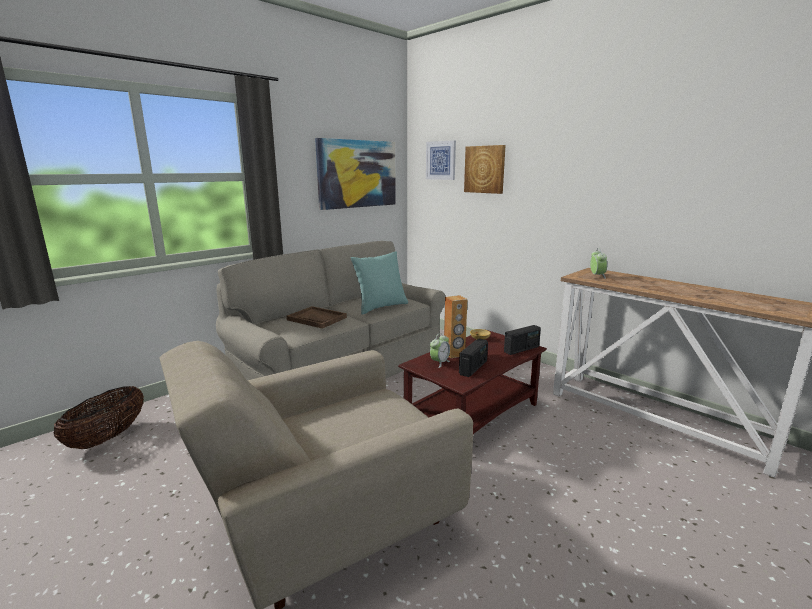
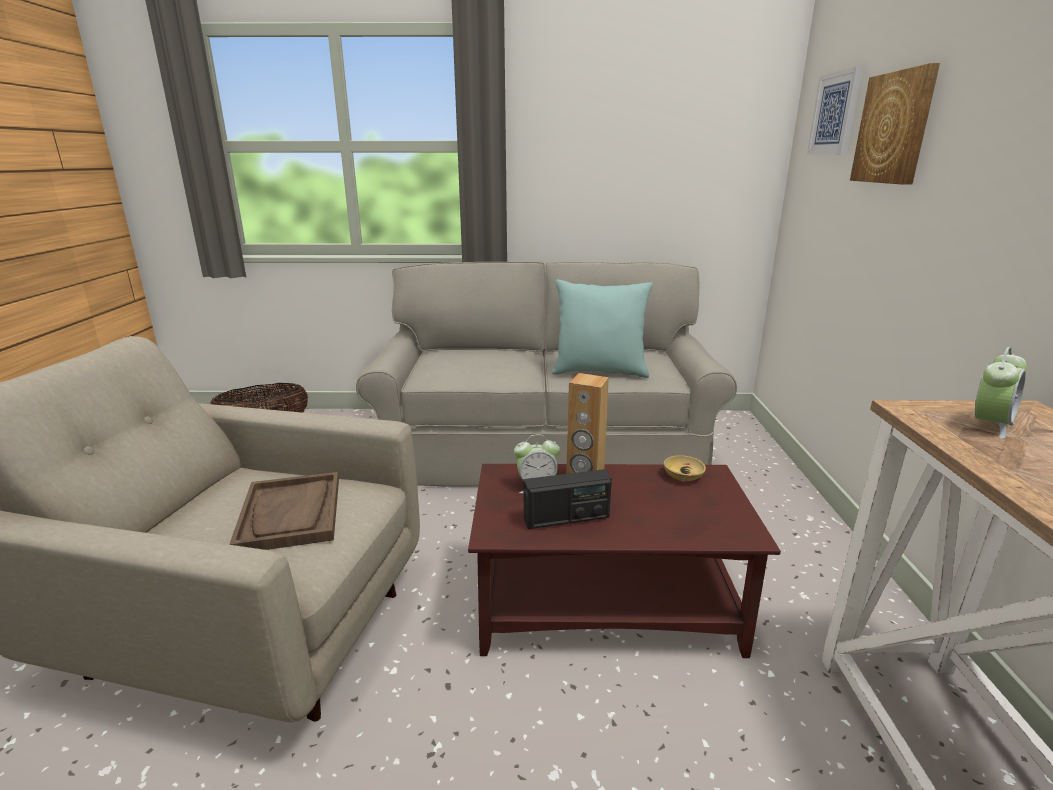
camera: 45 degrees right, 5 degrees up
brown tray [286,306,347,329] -> brown tray moved to [229,472,339,550]
picture [315,138,396,210] -> none
radio [504,325,541,355] -> none

